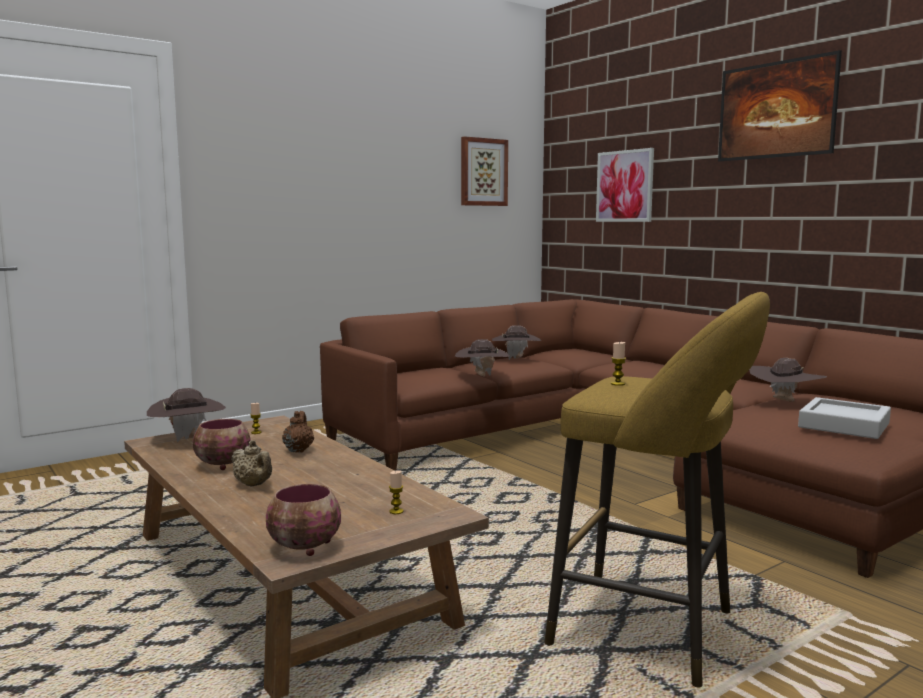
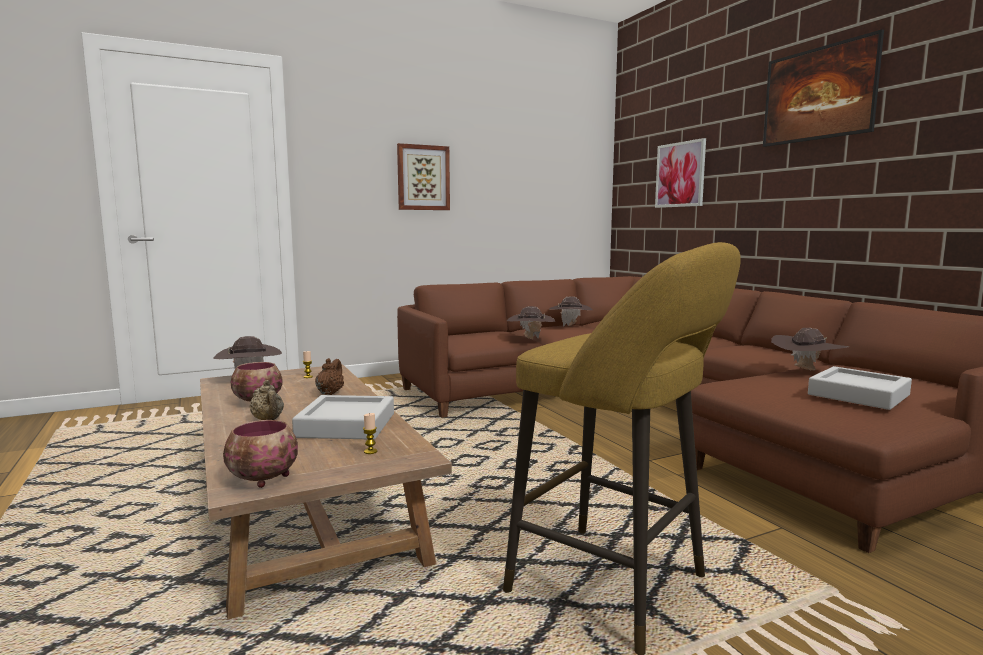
camera: 10 degrees right, 0 degrees up
picture [461,136,508,206] -> picture moved to [397,143,450,210]
candle [611,342,626,386] -> none
none -> grey tray [292,395,394,440]

